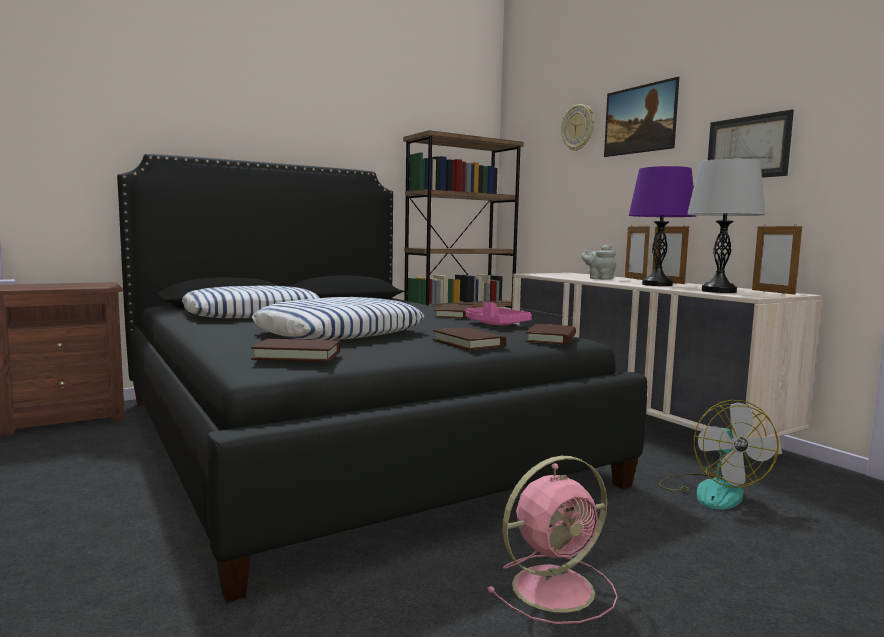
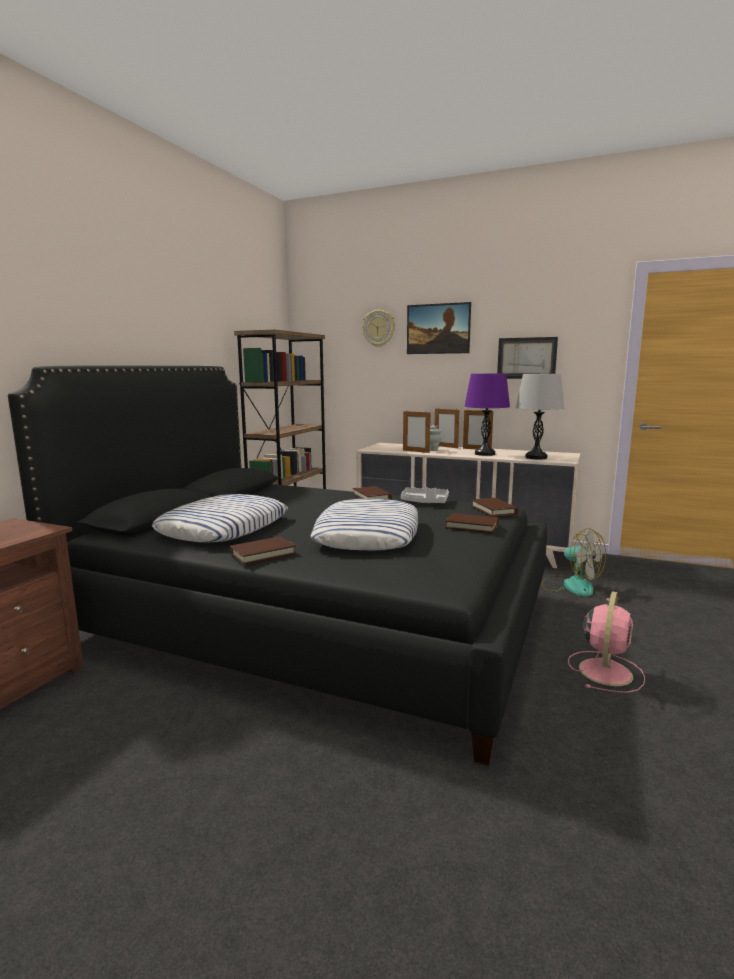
camera: 35 degrees left, 5 degrees up
brown book [251,339,340,362] -> brown book moved to [230,536,296,565]
pink tray [465,302,532,325] -> grey tray [401,487,449,503]
picture frame [752,224,802,295] -> picture frame moved to [403,411,431,453]

